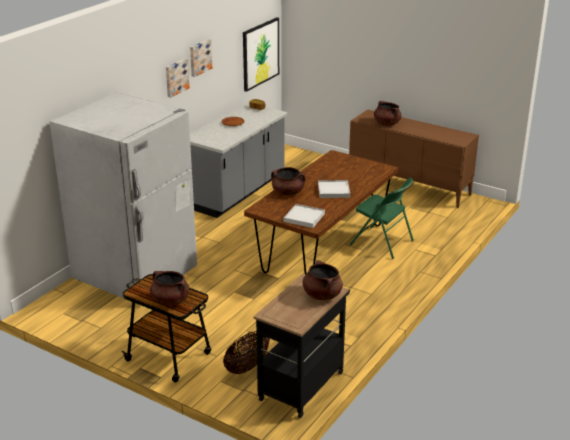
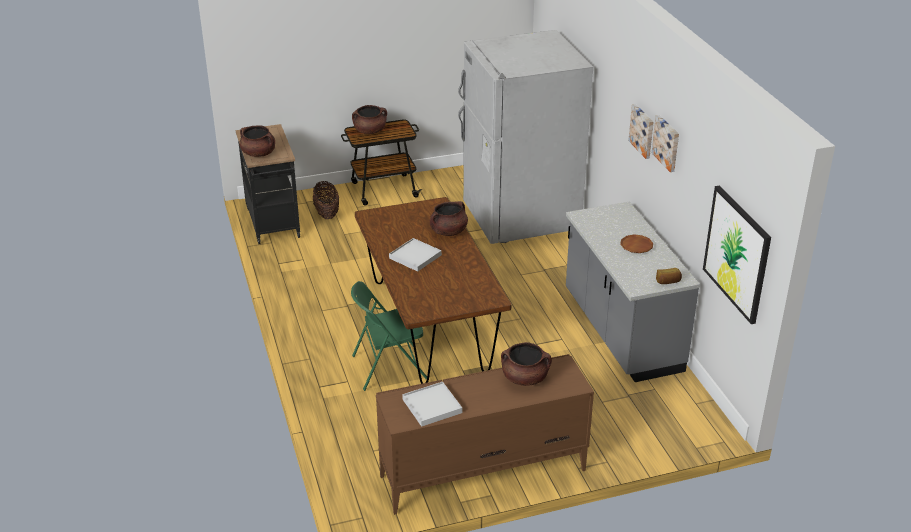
camera: 130 degrees right, 5 degrees up
white tray [283,204,325,228] -> white tray moved to [402,382,462,427]

